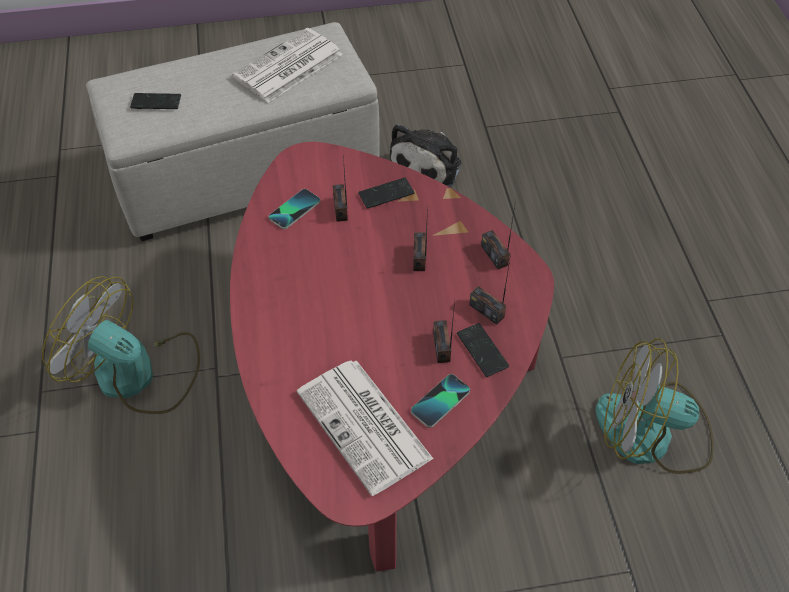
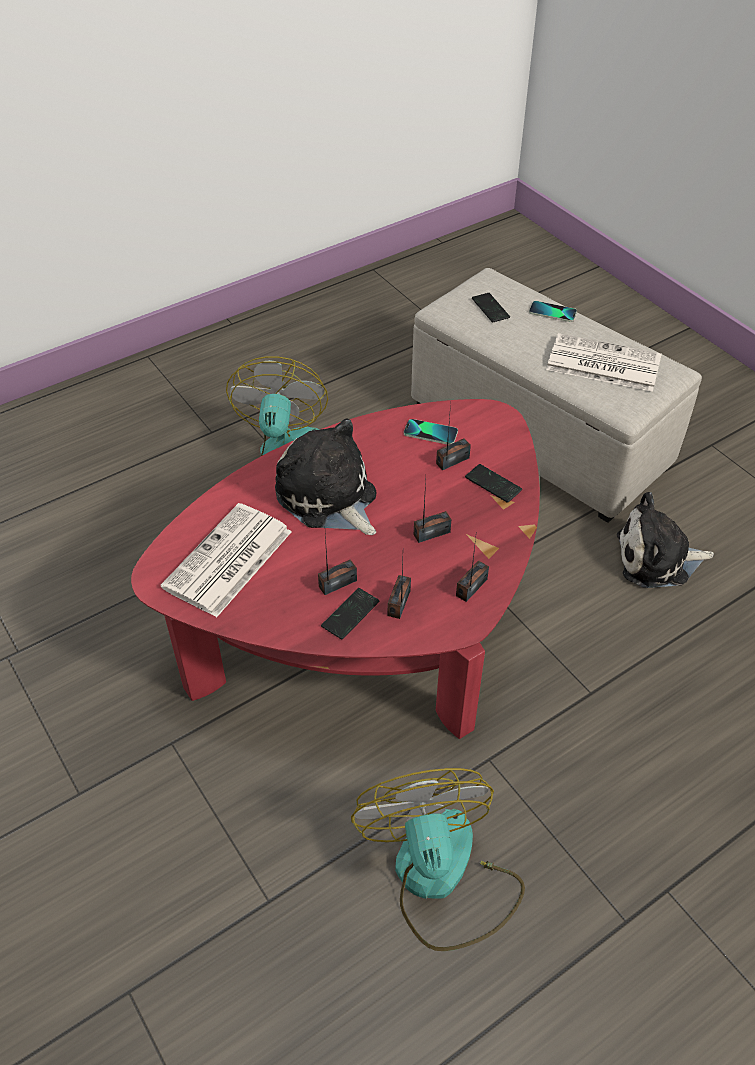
camera: 65 degrees right, 5 degrees down
phone [411,374,470,428] -> phone moved to [529,301,577,322]
none -> plush toy [275,419,376,535]

